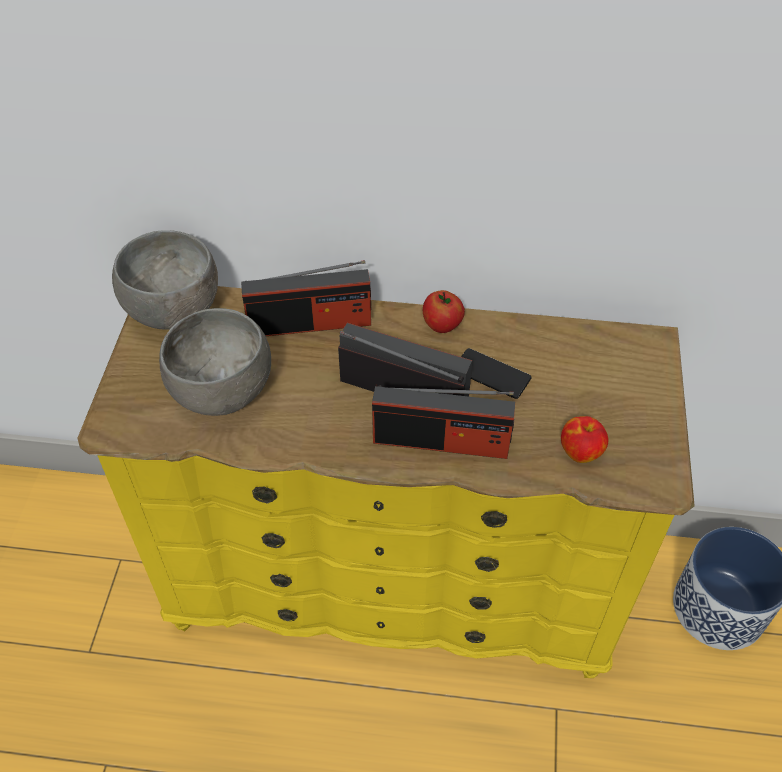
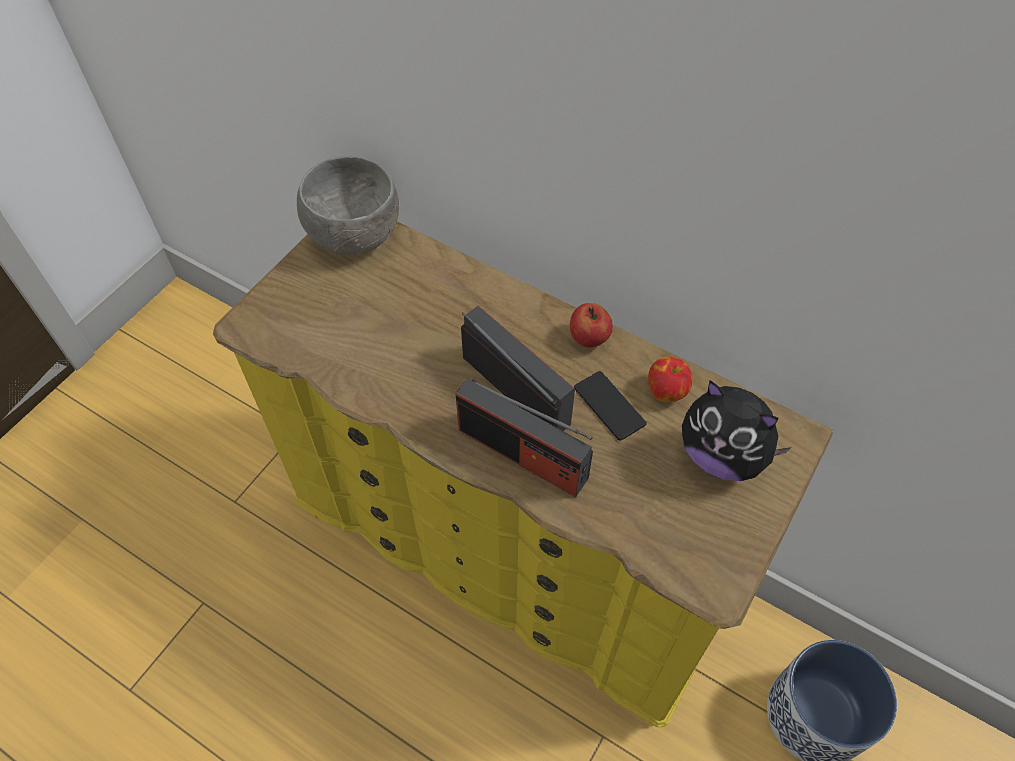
camera: 25 degrees right, 5 degrees up
grey bowl [159,308,271,416] -> none
radio [241,260,371,336] -> none
apple [561,416,608,463] -> apple moved to [648,357,693,402]
none -> plush toy [682,380,792,481]

